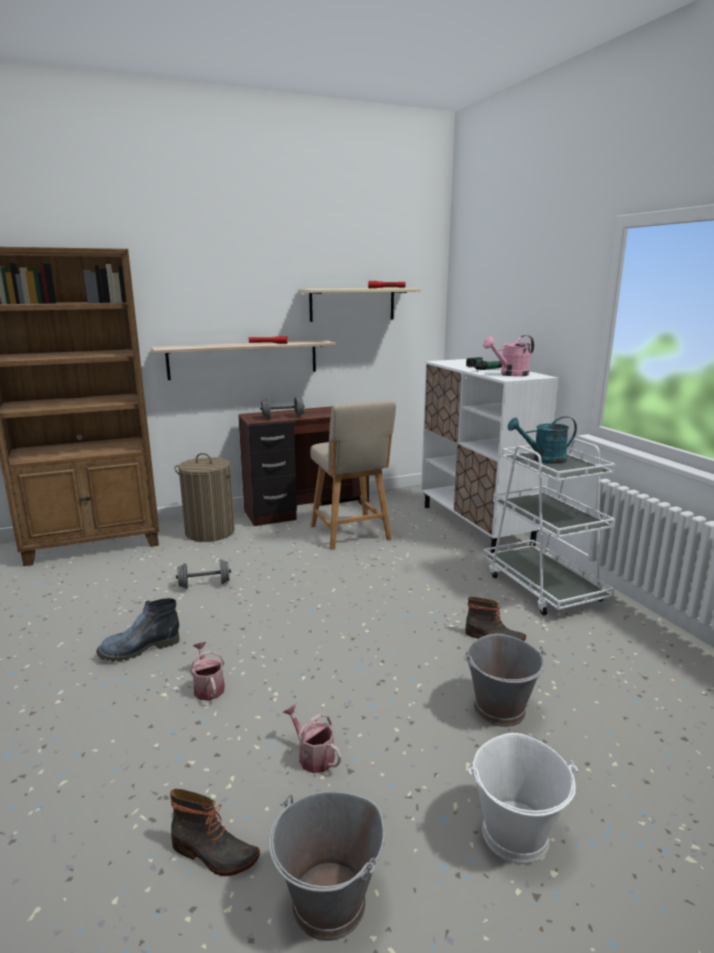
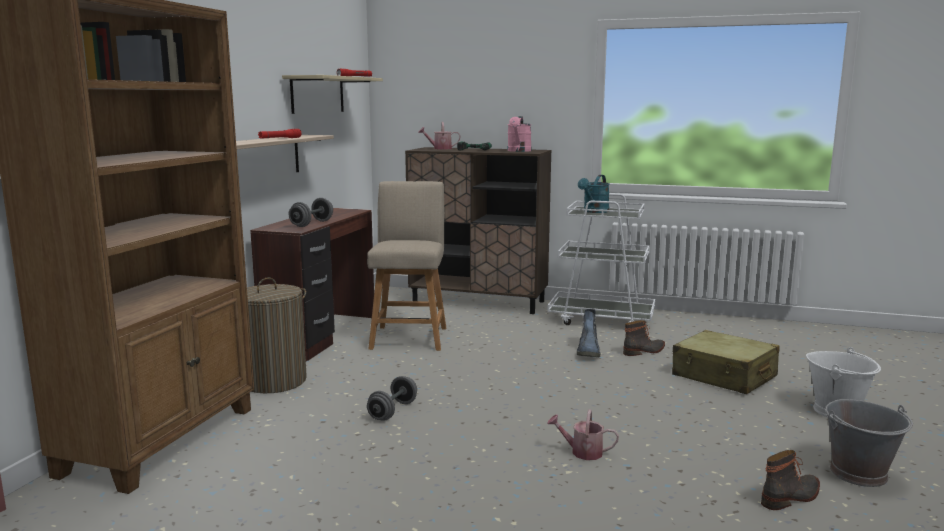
camera: 50 degrees left, 5 degrees down
boot [96,598,179,662] -> boot moved to [577,309,600,357]
watering can [283,704,342,773] -> watering can moved to [418,122,461,150]
beige chair [310,400,396,550] -> beige chair turned 105 degrees counterclockwise [367,181,446,351]
white cabinet [421,359,558,553] -> brown cabinet [405,147,551,314]
grey bucket [464,634,546,727] -> beige suitcase [672,330,780,394]

